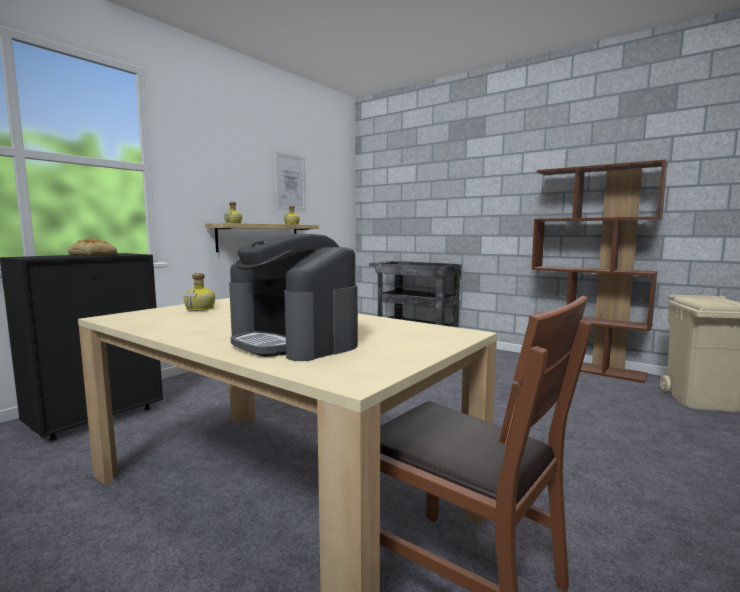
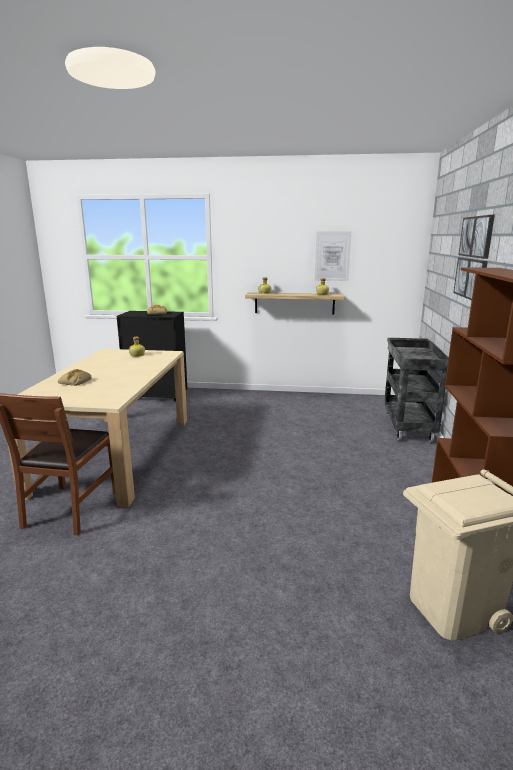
camera: 60 degrees right, 10 degrees up
coffee machine [229,234,358,361] -> bread [58,369,92,386]
none -> picture [453,215,495,300]

